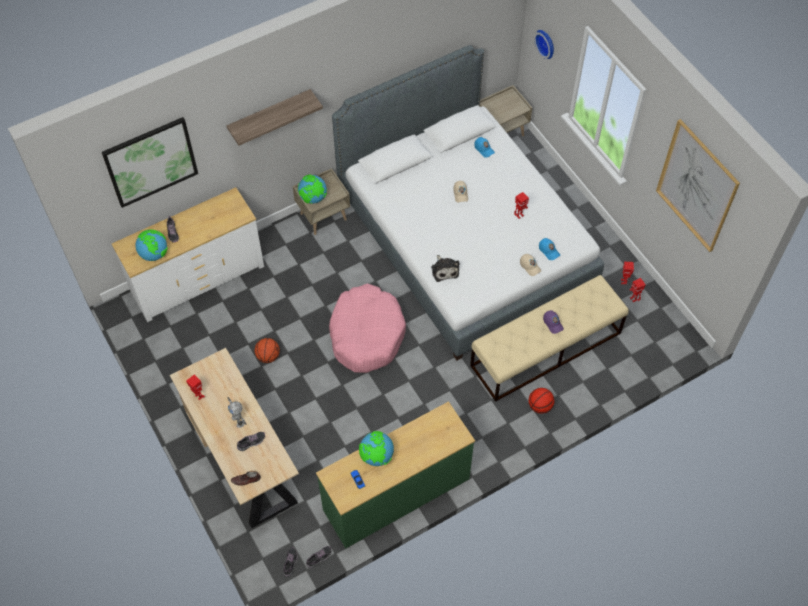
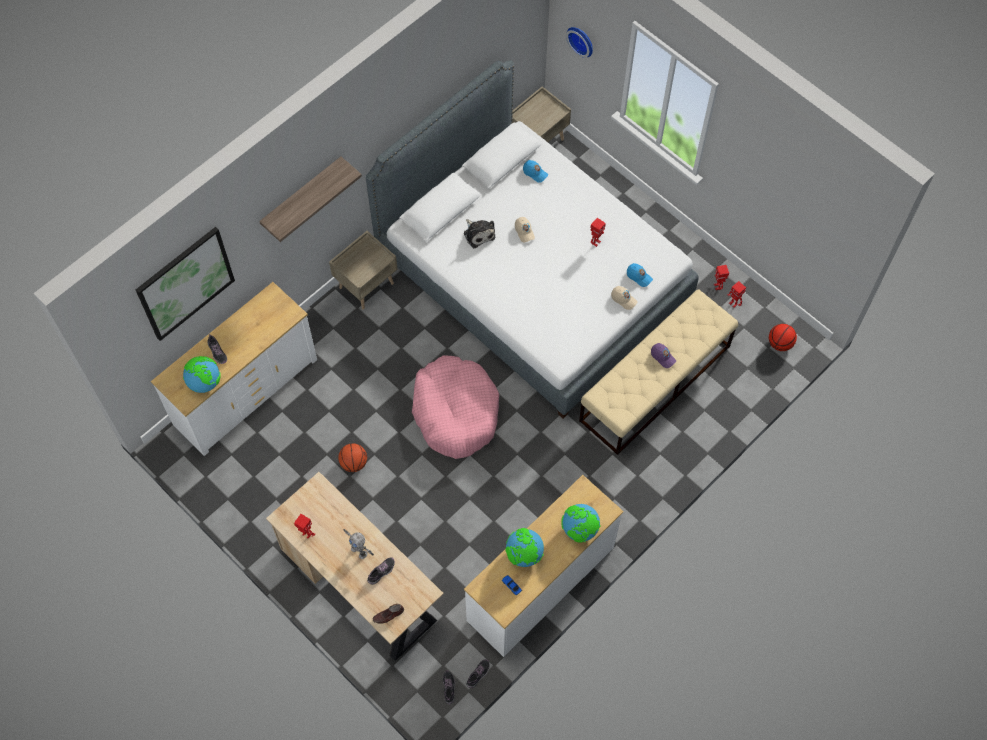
camera: 15 degrees left, 5 degrees up
globe [298,174,327,204] -> globe moved to [561,504,601,543]
green dresser [316,401,475,548] -> white dresser [464,475,623,657]
plush toy [431,255,459,282] -> plush toy moved to [464,219,495,248]
basketball [529,388,554,414] -> basketball moved to [769,324,797,351]
picture [656,119,740,252] -> none

